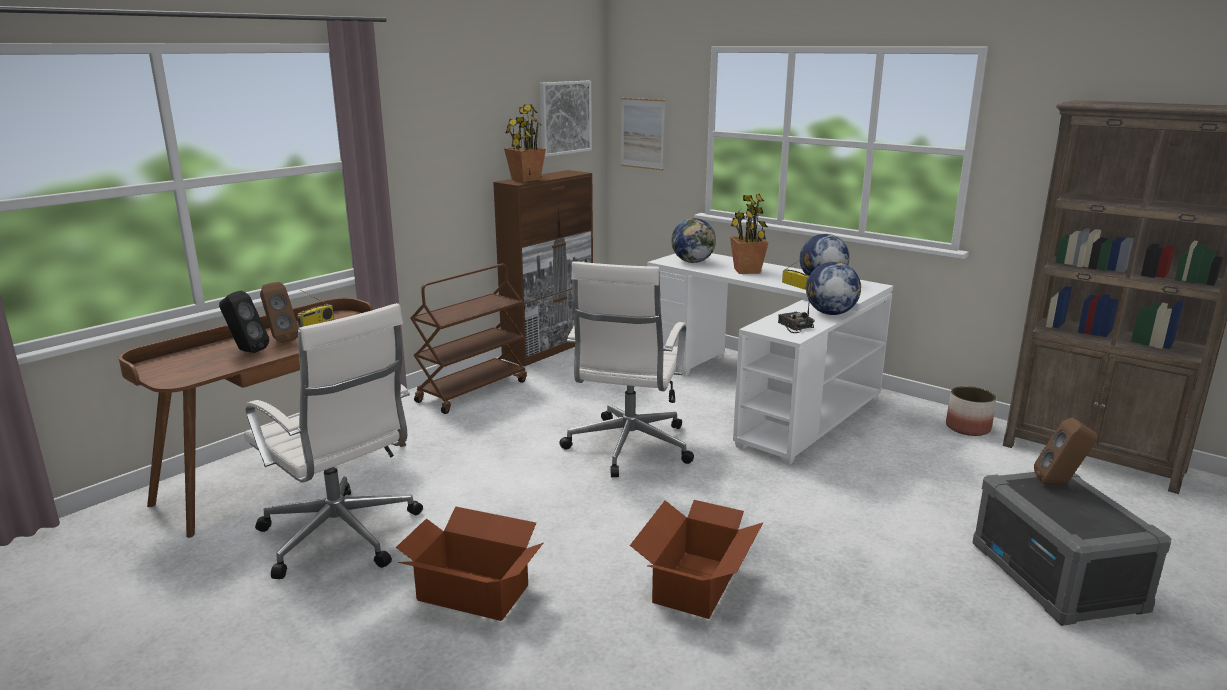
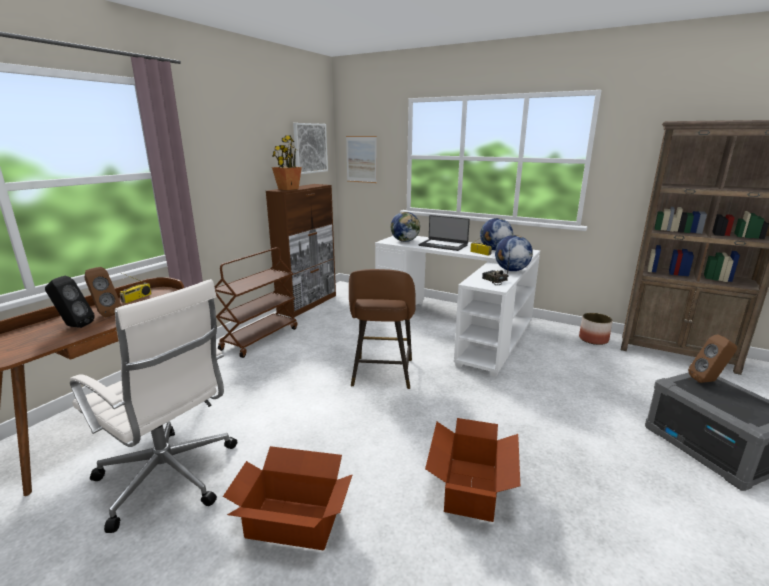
camera: 10 degrees left, 0 degrees up
white office chair [559,261,694,477] -> brown stool [349,269,416,389]
potted plant [730,194,768,274] -> laptop [418,215,470,251]

